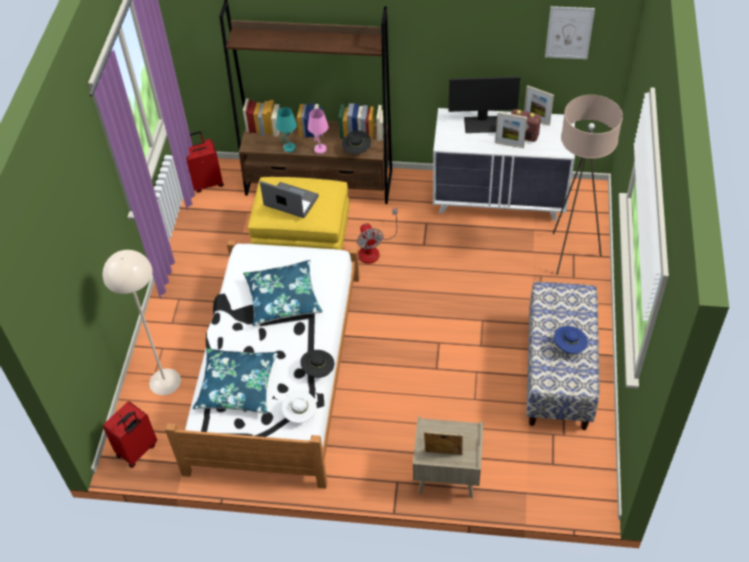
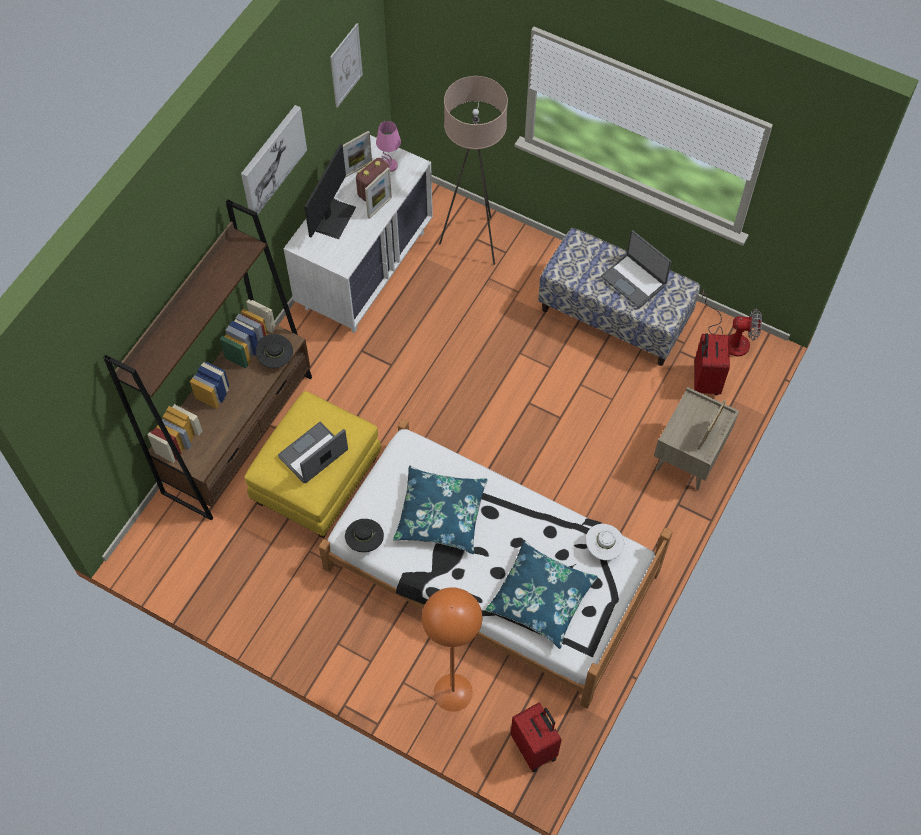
camera: 70 degrees left, 10 degrees up
beige floor lamp [103,250,181,395] -> orange floor lamp [422,587,483,712]
red suitcase [186,131,224,193] -> red suitcase moved to [694,333,730,395]
turquoise table lamp [276,107,297,153] -> none
black hat [300,350,334,378] -> black hat moved to [345,519,384,552]
pink table lamp [308,109,329,154] -> pink table lamp moved to [376,121,401,172]
fan [357,208,398,264] -> fan moved to [702,288,762,357]
blue hat [554,326,588,354] -> laptop [601,230,671,308]
none -> picture [241,105,307,215]

